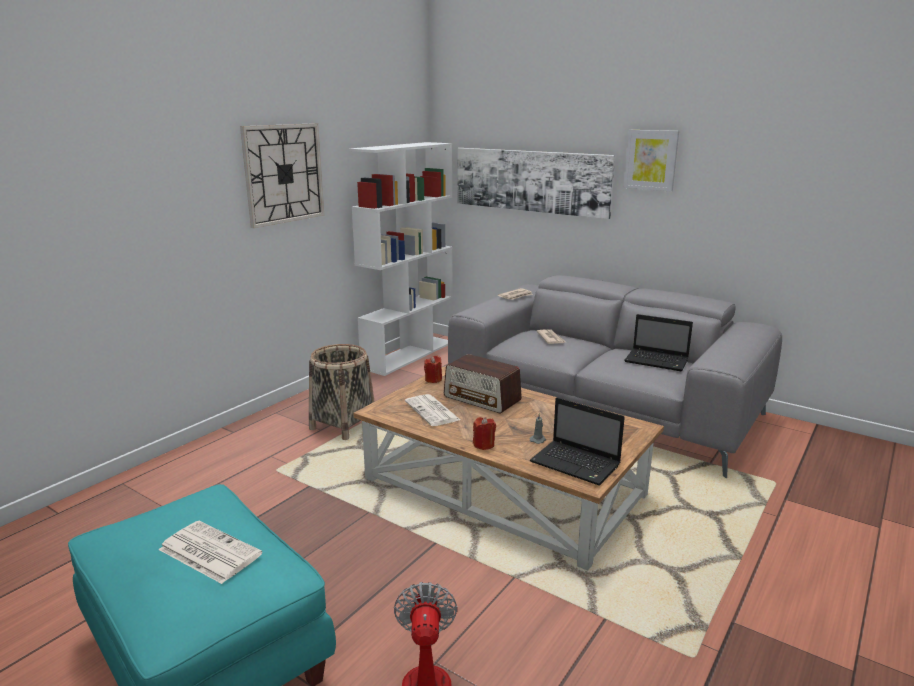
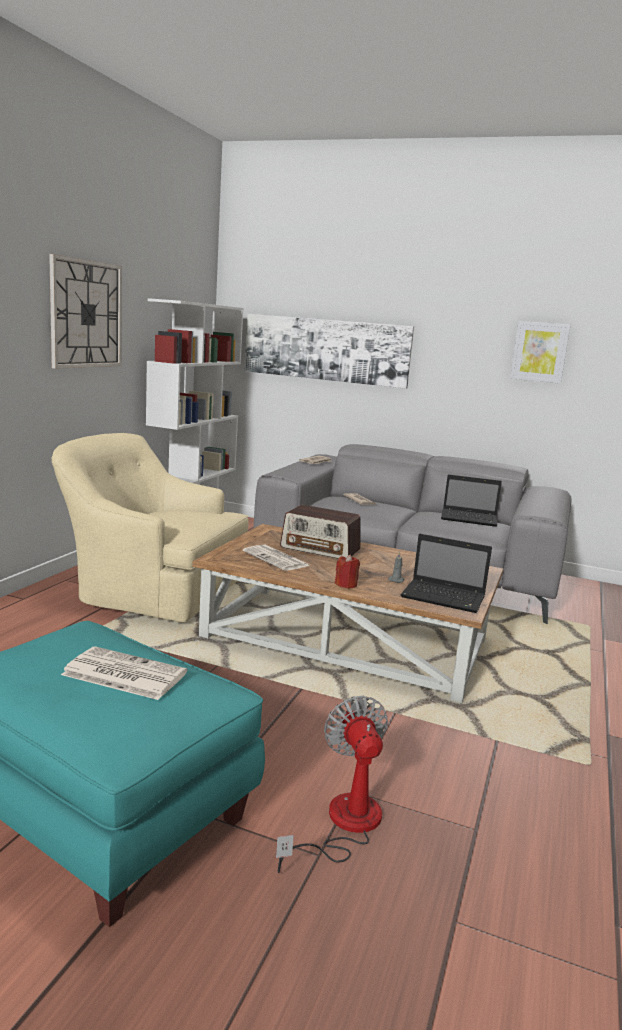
camera: 15 degrees left, 5 degrees down
basket [309,344,375,440] -> beige armchair [51,433,248,622]
red candle [424,356,442,383] -> none
picture [624,130,679,191] -> picture moved to [510,321,571,384]

